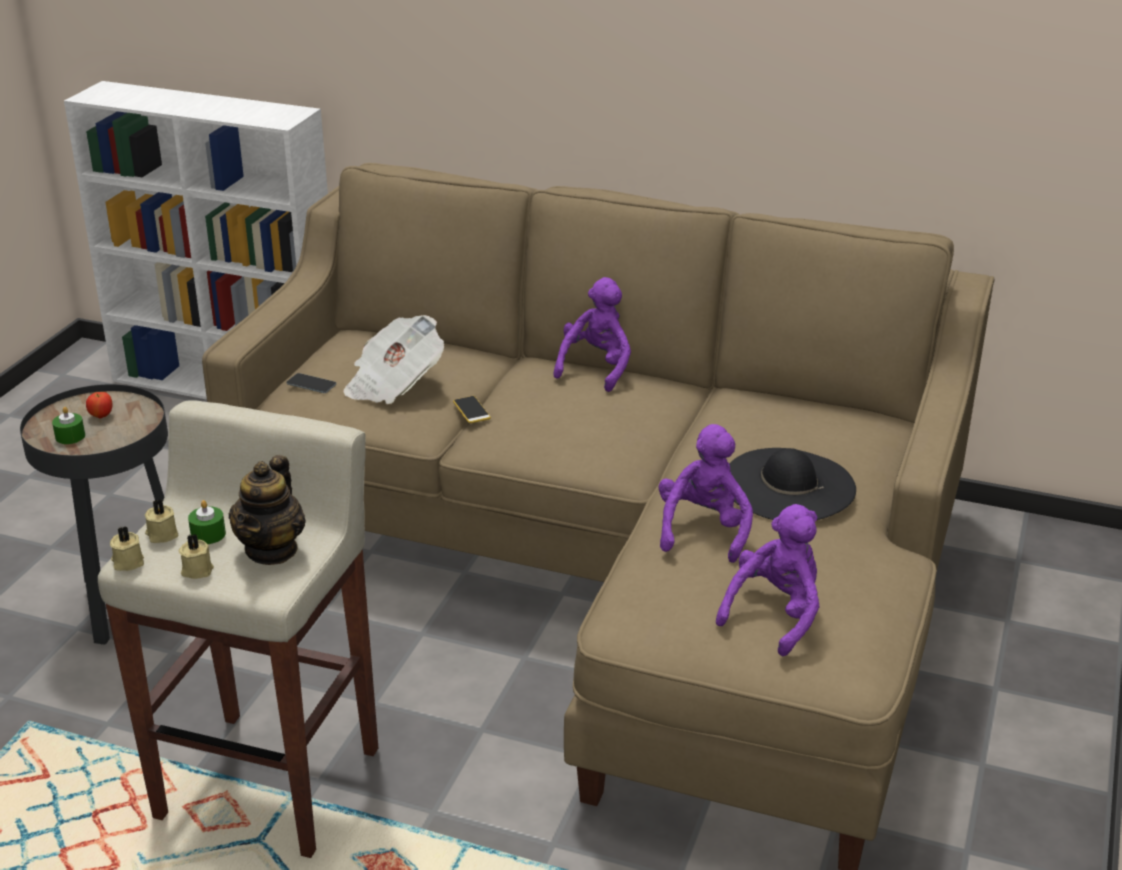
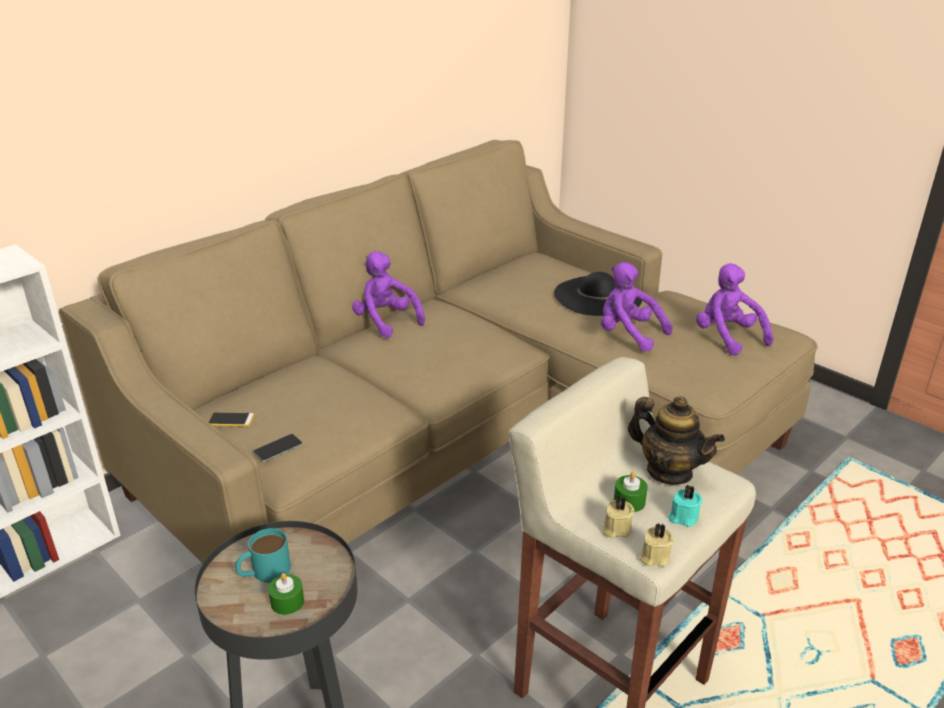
camera: 65 degrees left, 0 degrees up
apple [86,392,113,418] -> turquoise mug [235,528,291,583]
beige candle [179,534,214,579] -> turquoise candle [668,485,702,527]
newspaper [343,315,444,404] -> none
phone [453,396,491,423] -> phone moved to [208,412,254,426]

